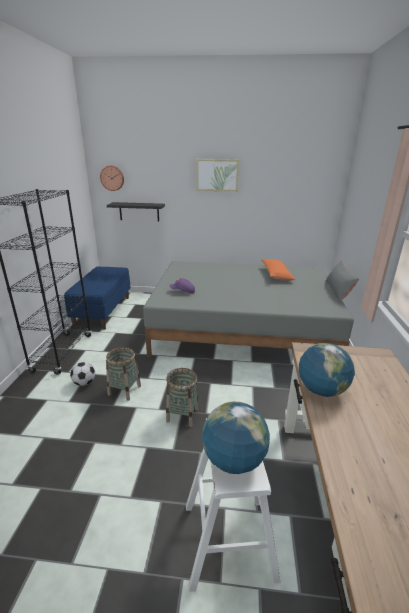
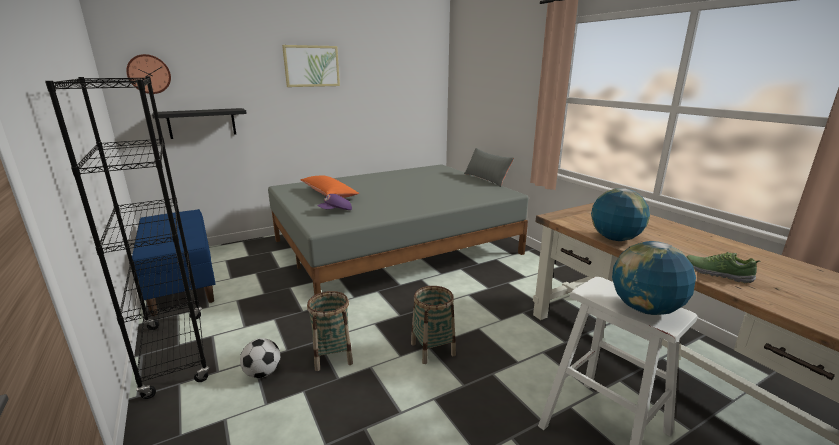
camera: 35 degrees left, 5 degrees down
orange pillow [261,259,296,281] -> orange pillow moved to [300,176,359,198]
none -> shoe [687,252,761,283]

